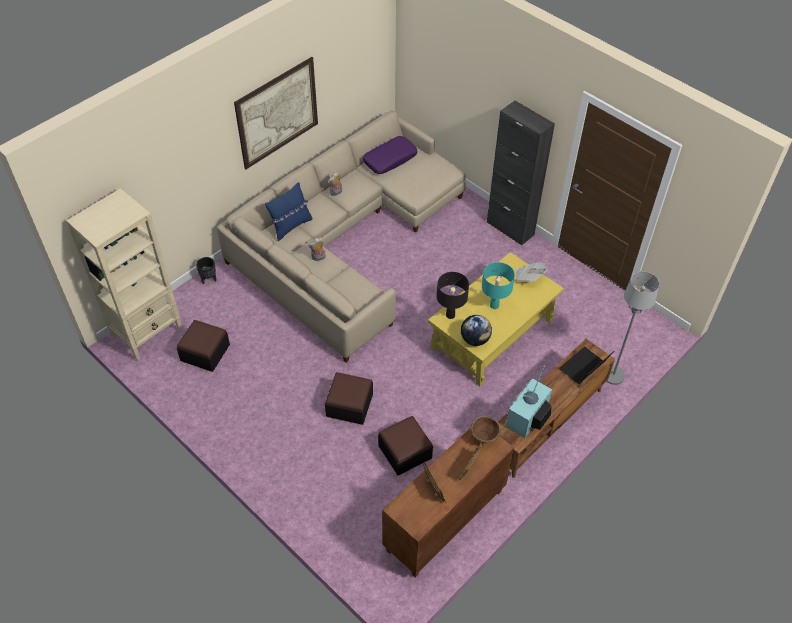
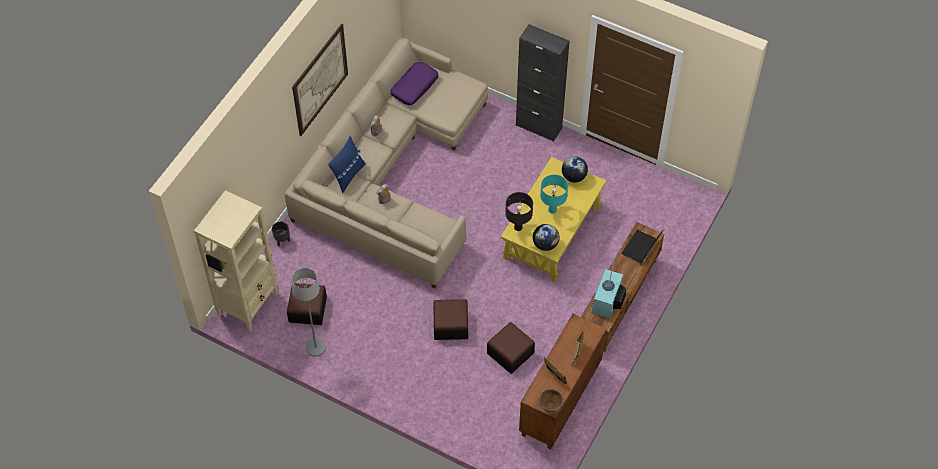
camera: 15 degrees left, 5 degrees up
brown bowl [471,416,501,443] -> brown bowl moved to [539,389,564,412]
newspaper [515,262,546,282] -> globe [562,156,588,183]
grey floor lamp [606,271,659,385] -> grey floor lamp moved to [292,268,326,357]

